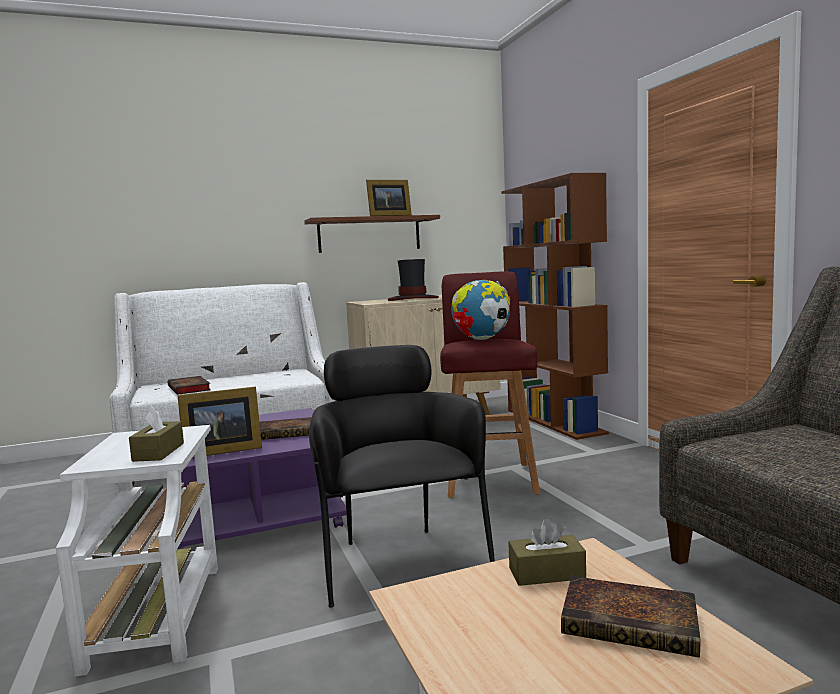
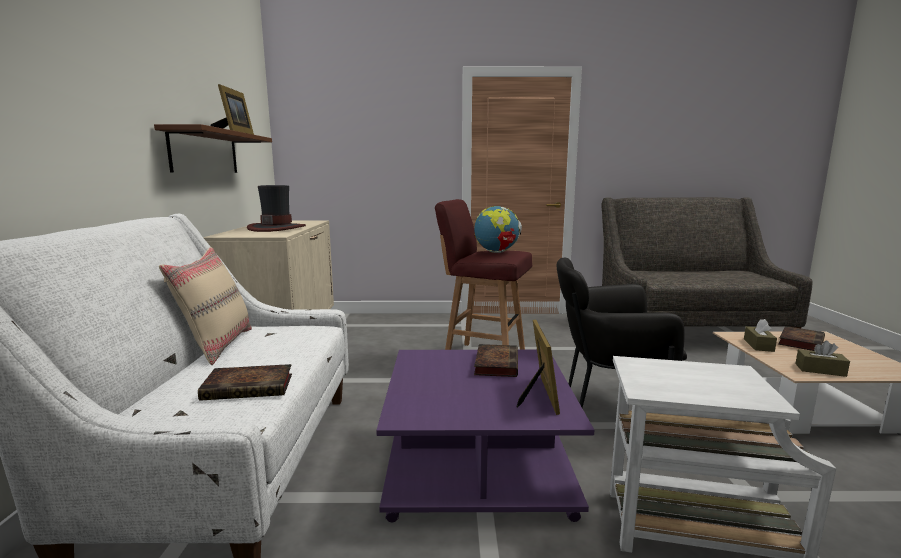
camera: 70 degrees left, 5 degrees up
brown tissue box [129,406,184,462] -> brown tissue box moved to [795,340,850,377]
brown bookcase [501,173,609,440] -> none
none -> beige pillow [159,247,252,365]

